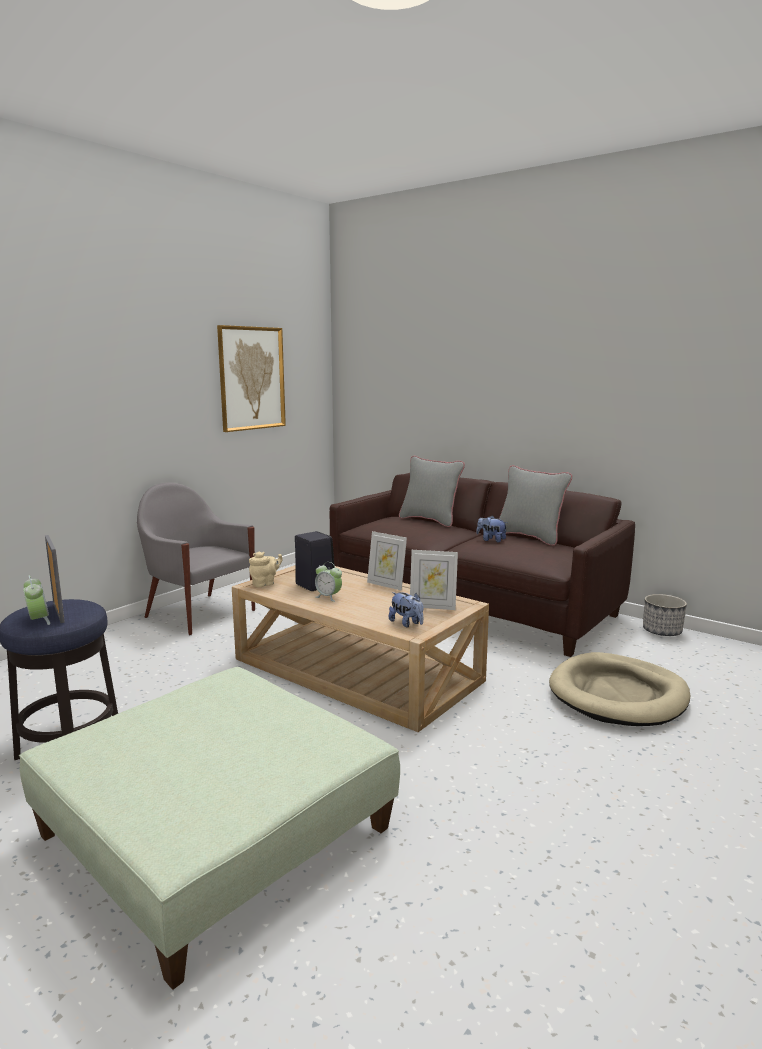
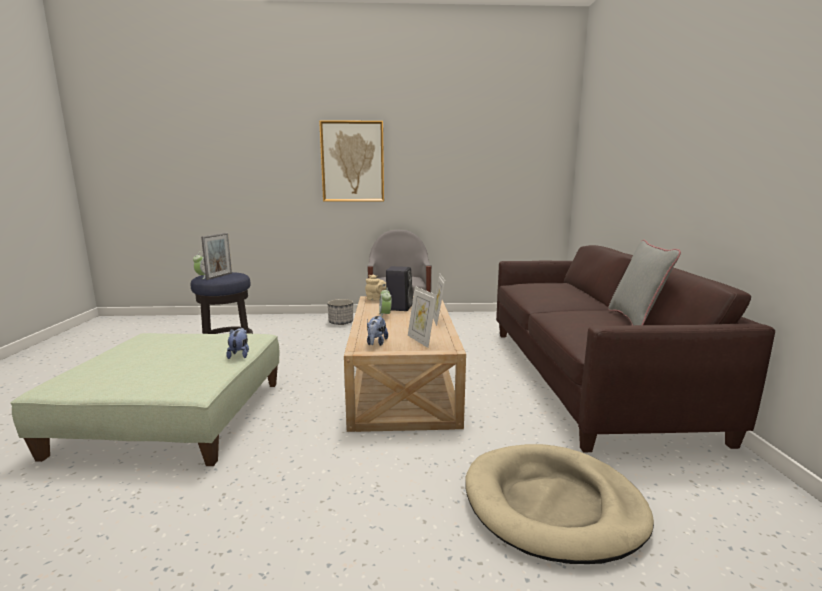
camera: 50 degrees right, 0 degrees up
picture [217,325,286,432] -> picture moved to [319,120,384,202]
grey pillow [399,456,465,527] -> none
plush toy [476,516,507,542] -> plush toy moved to [226,328,249,359]
planter [643,594,687,636] -> planter moved to [328,299,353,325]

